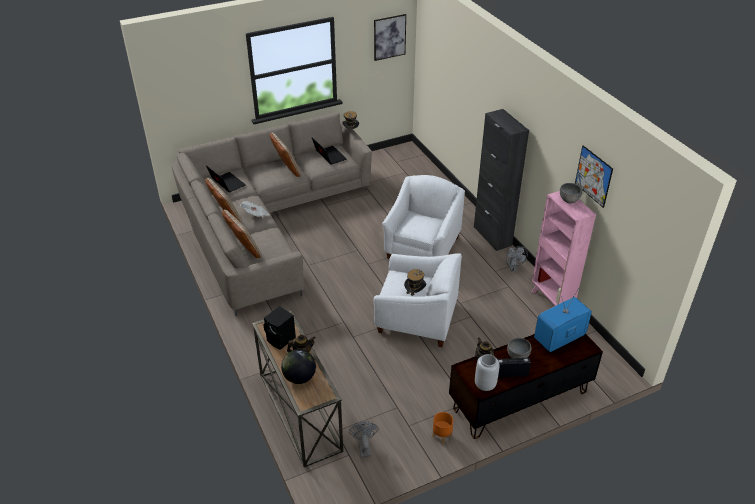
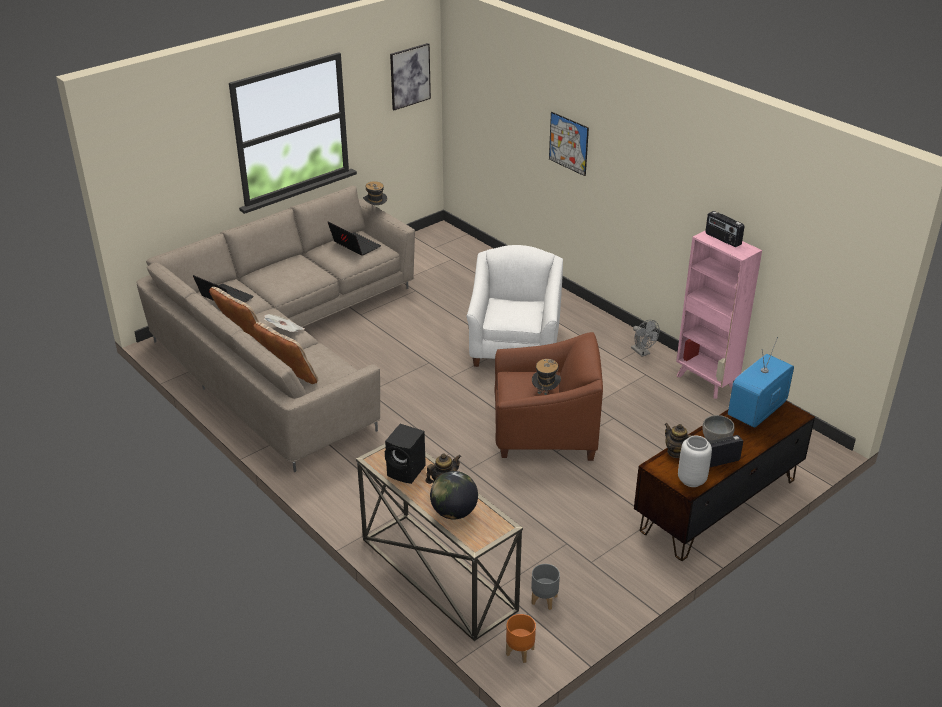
camera: 15 degrees left, 5 degrees down
beige pillow [270,132,301,177] -> none
grey fan [349,421,378,457] -> grey planter [531,564,560,610]
white armchair [374,253,462,347] -> brown armchair [495,332,603,461]
orange planter [432,412,453,444] -> orange planter moved to [506,614,536,663]
black cabinet [474,109,529,251] -> none
grey bowl [560,183,582,203] -> radio [705,211,745,247]
picture [575,145,613,208] -> picture moved to [549,112,589,176]

